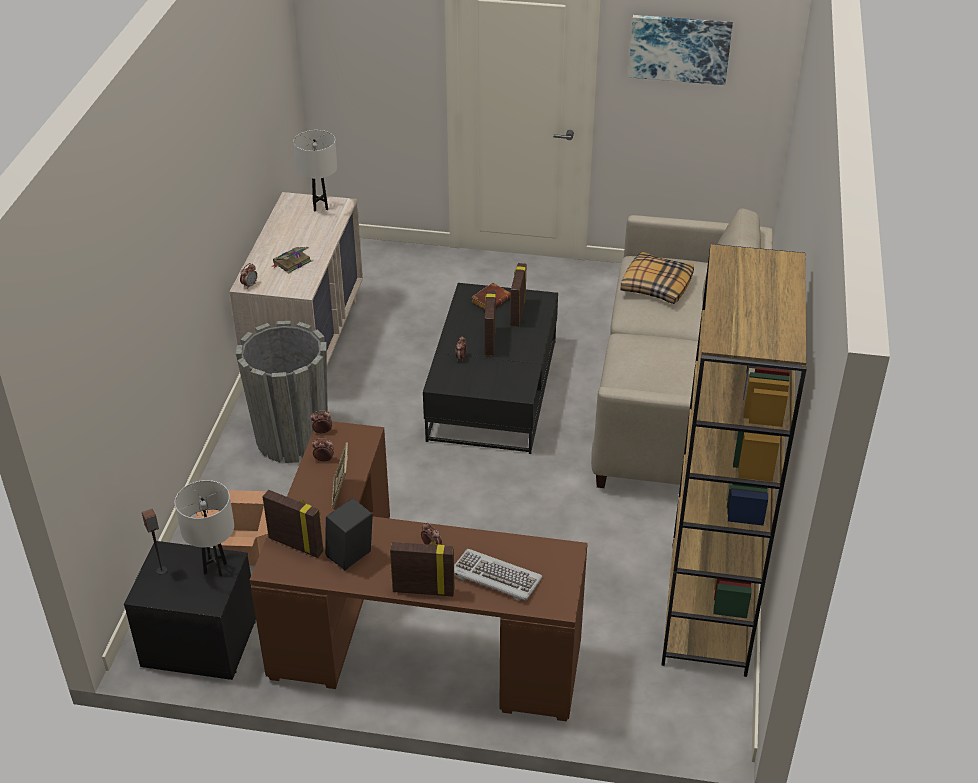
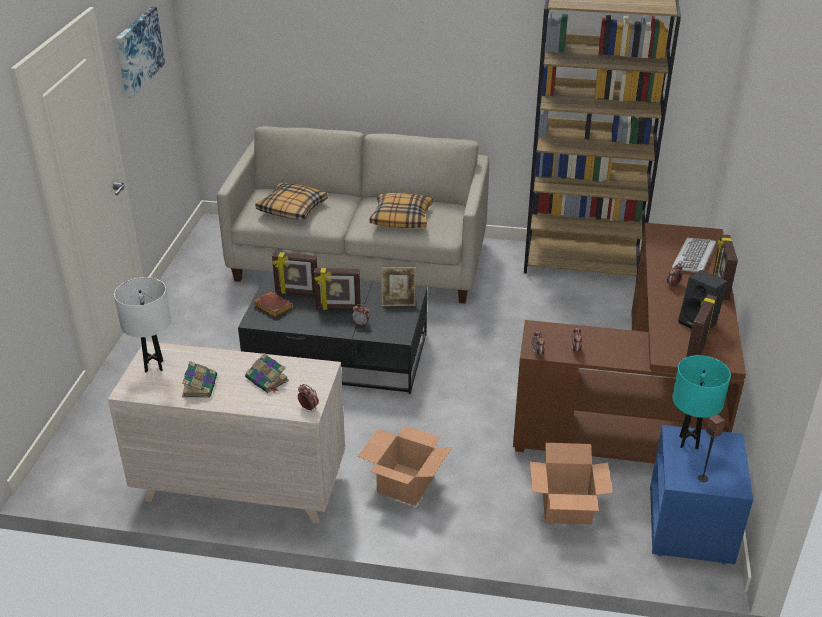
camera: 90 degrees left, 5 degrees down
black nightstand [124,541,256,680] -> blue nightstand [650,425,753,564]
white table lamp [175,480,234,577] -> turquoise table lamp [672,355,731,450]
grey planter [236,321,328,463] -> cardboard box [358,426,452,506]
picture frame [331,442,348,509] -> picture frame moved to [381,267,416,306]
none -> book [182,361,217,398]
none -> pillow [370,193,433,228]

